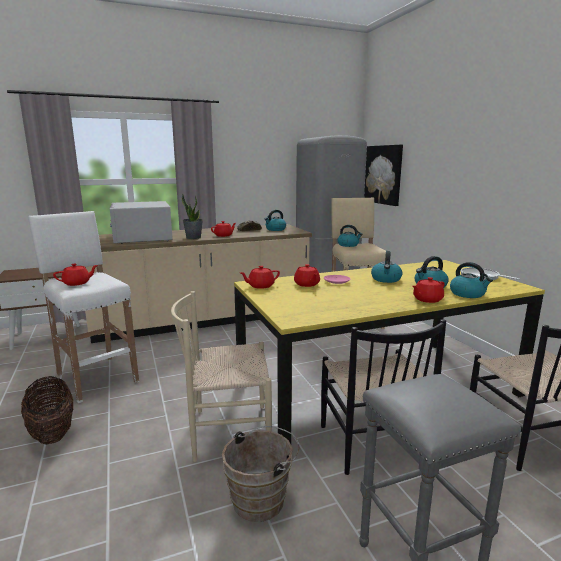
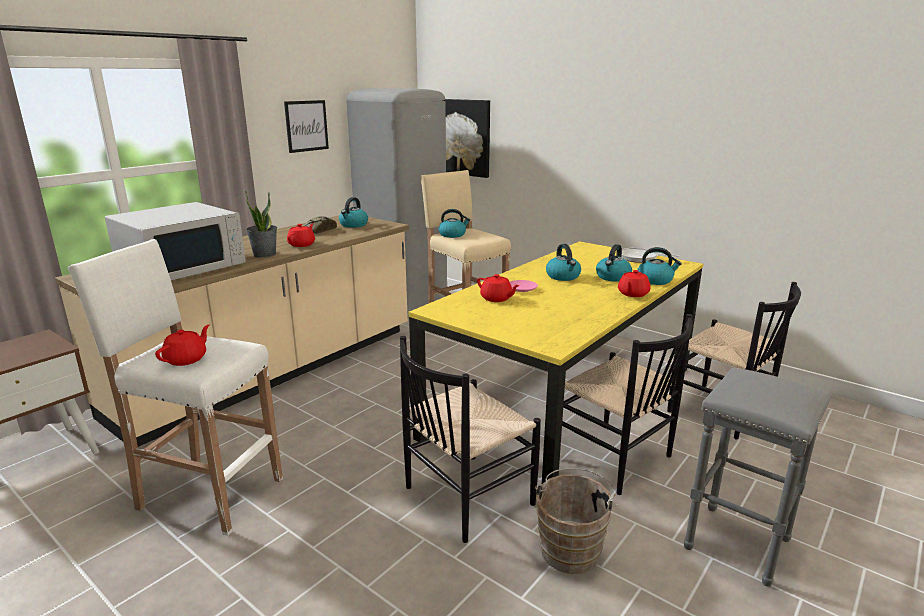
camera: 30 degrees left, 5 degrees up
basket [21,376,73,445] -> none
white microwave [110,201,173,244] -> white microwave turned 90 degrees counterclockwise [105,202,246,280]
beige chair [171,291,272,462] -> black chair [400,336,541,543]
red teapot [240,266,280,289] -> none
none -> picture [284,100,329,153]

